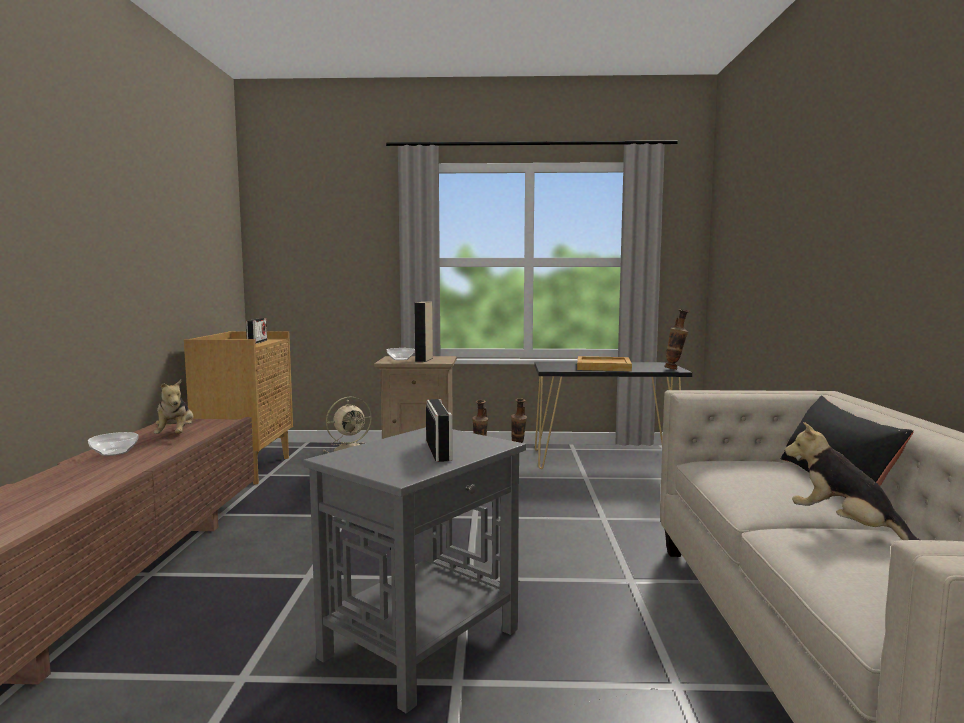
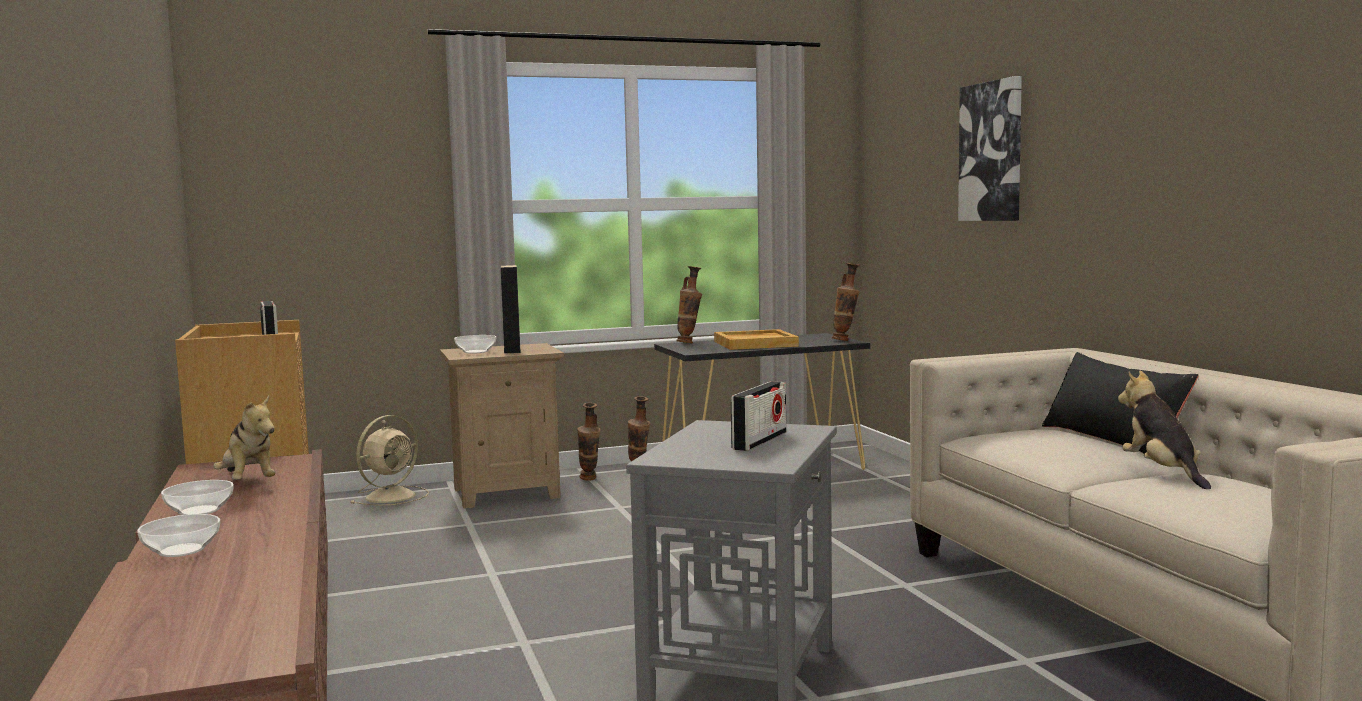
camera: 20 degrees left, 0 degrees up
radio [426,399,453,462] -> radio turned 60 degrees clockwise [731,381,786,451]
plush toy [785,422,920,540] -> plush toy turned 45 degrees clockwise [1118,371,1211,489]
none -> bowl [137,514,220,557]
none -> vase [676,266,702,343]
none -> picture [958,76,1022,221]

